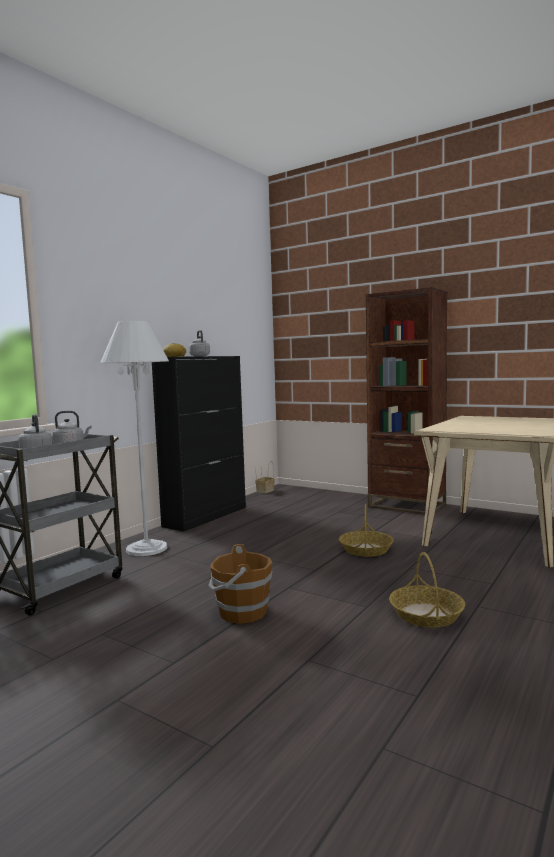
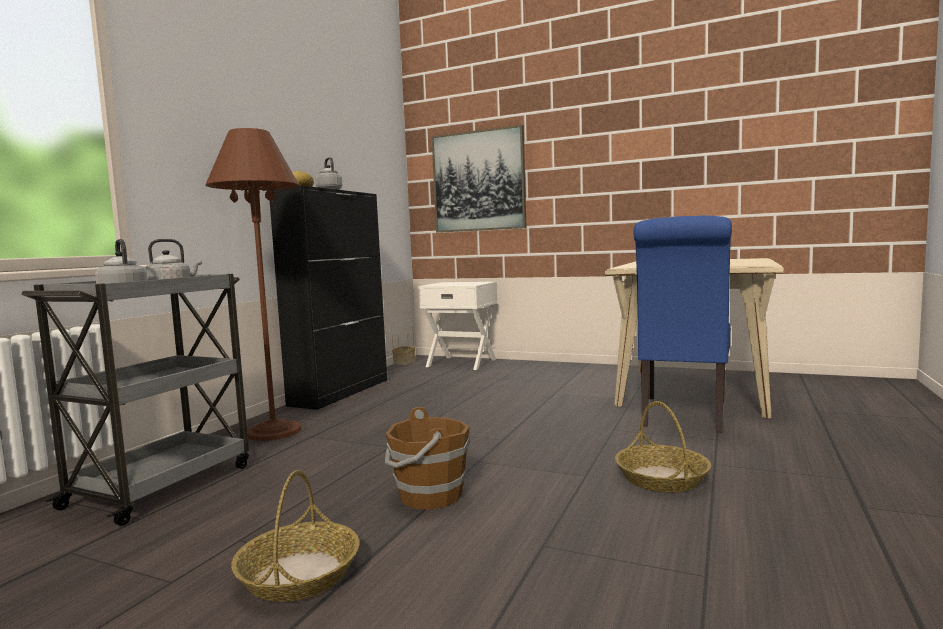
camera: 10 degrees left, 0 degrees up
white floor lamp [100,321,169,556] -> brown floor lamp [205,128,301,441]
basket [339,504,394,557] -> basket moved to [231,470,359,602]
brown bookcase [366,287,447,515] -> none
none -> white nightstand [418,282,497,370]
none -> picture [432,125,526,233]
none -> blue chair [633,215,732,433]

